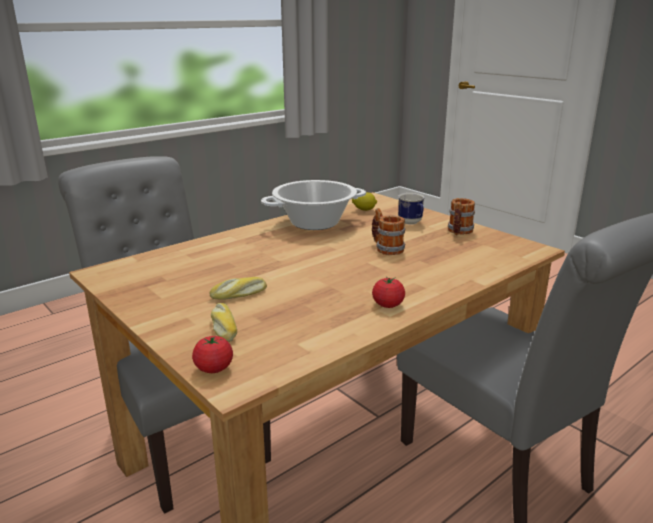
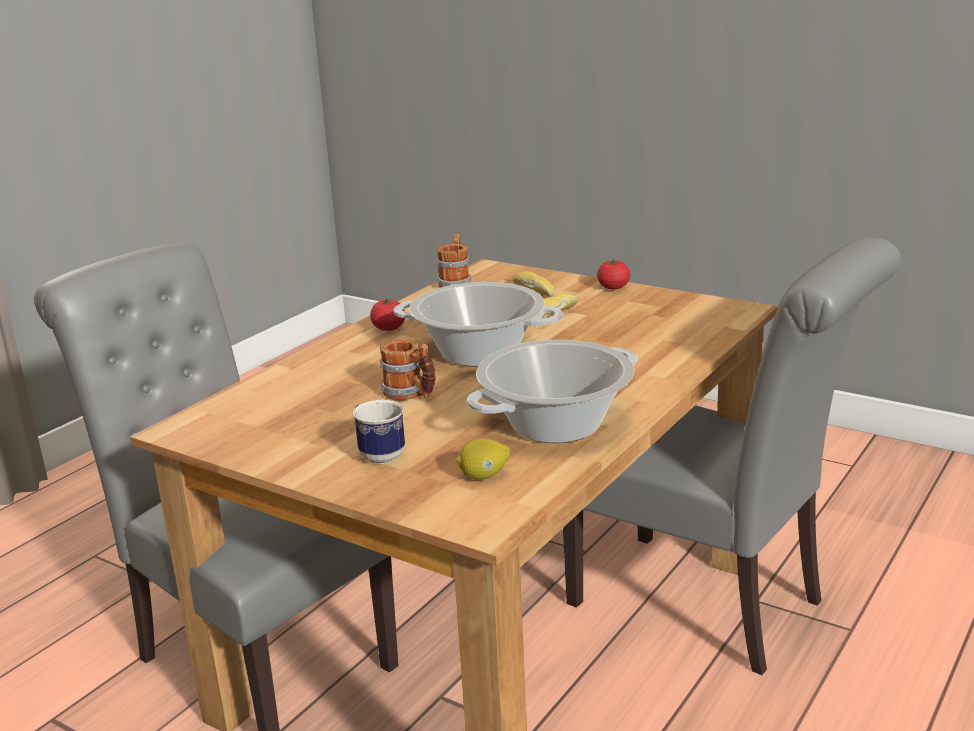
camera: 165 degrees right, 0 degrees up
tomato [192,336,233,373] -> tomato moved to [597,259,630,290]
mug [448,198,475,235] -> mug moved to [437,234,471,288]
none -> cooking pot [394,282,563,367]

